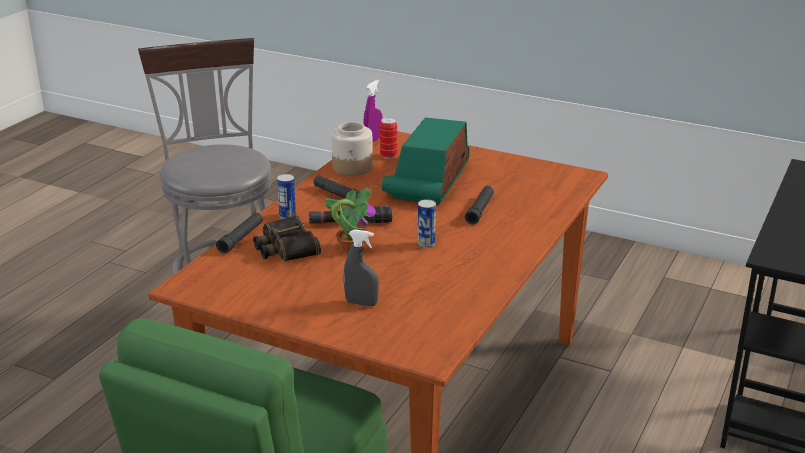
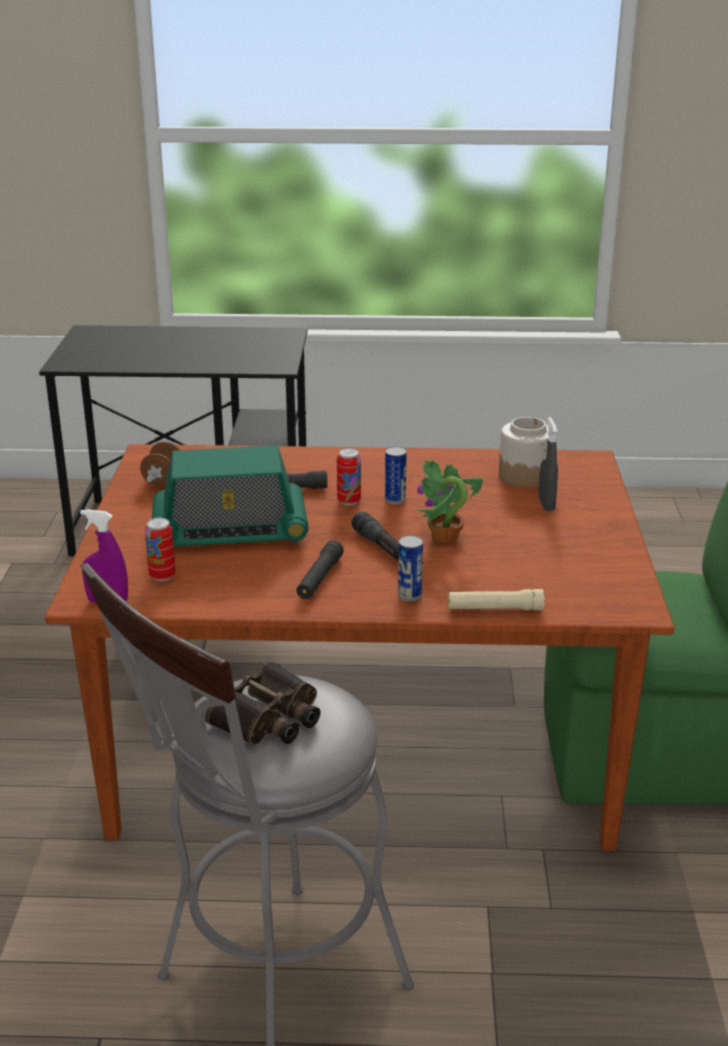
camera: 115 degrees left, 0 degrees up
black flashlight [216,213,263,254] -> beige flashlight [448,589,544,610]
binoculars [253,215,321,262] -> binoculars moved to [205,661,320,745]
jar [331,122,373,176] -> jar moved to [499,417,549,488]
none -> brown dumbbell [140,441,180,486]
none -> can [337,448,361,506]

